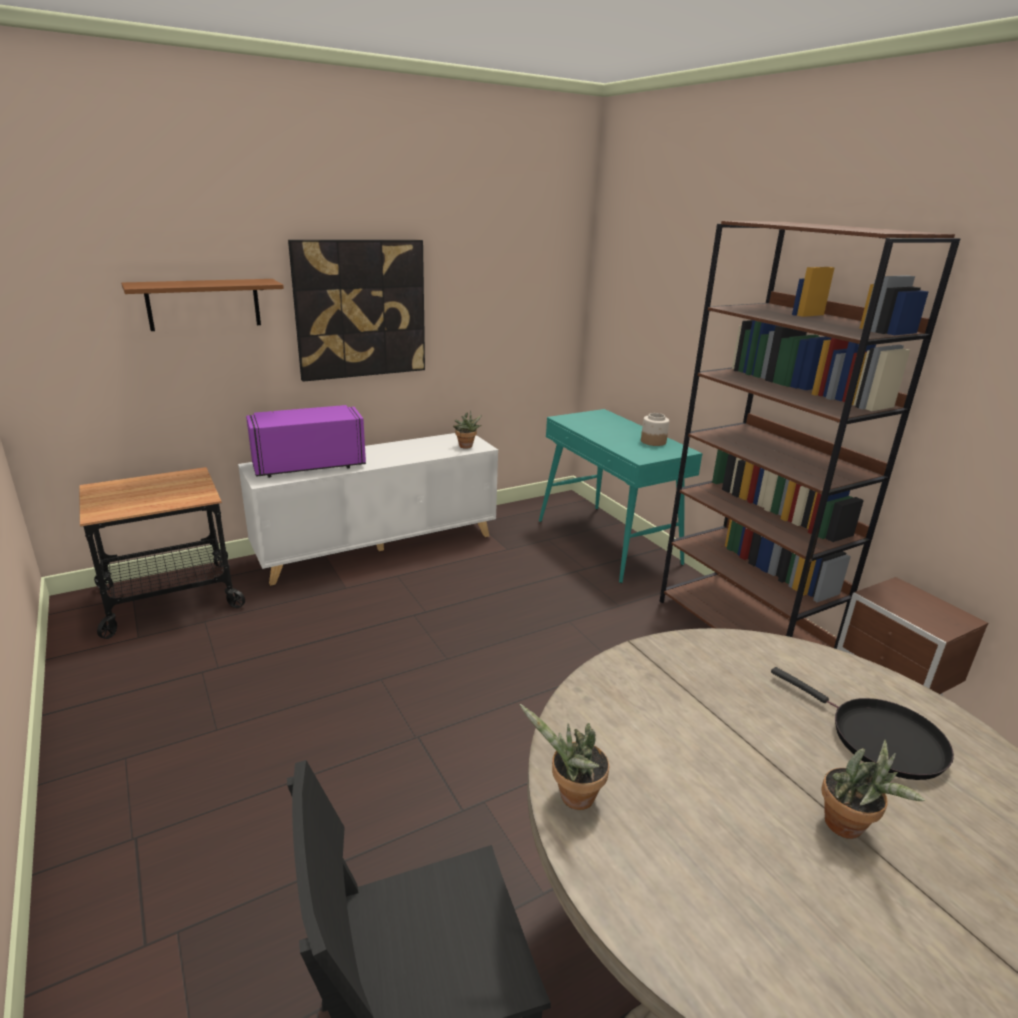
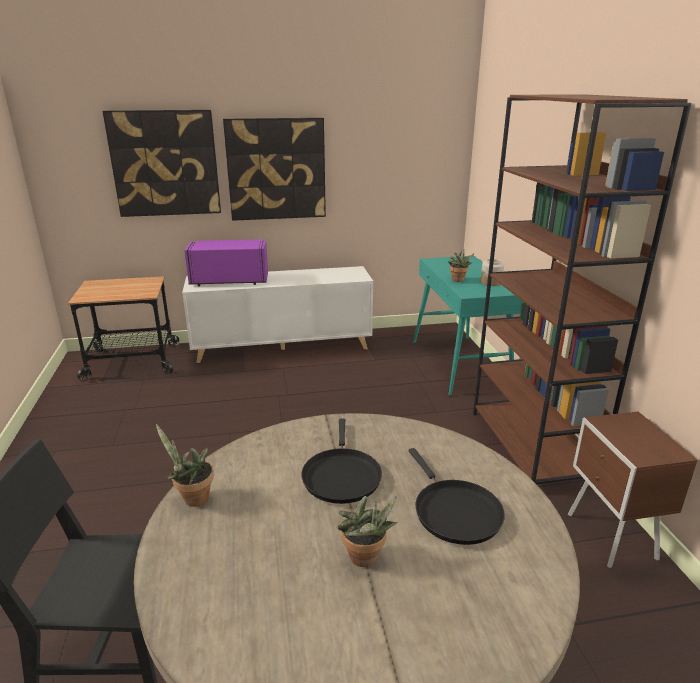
camera: 20 degrees right, 0 degrees up
brown shelf [121,279,284,331] -> picture [103,110,221,217]
potted plant [453,410,482,449] -> potted plant moved to [448,250,475,282]
none -> black frying pan [301,419,382,504]

